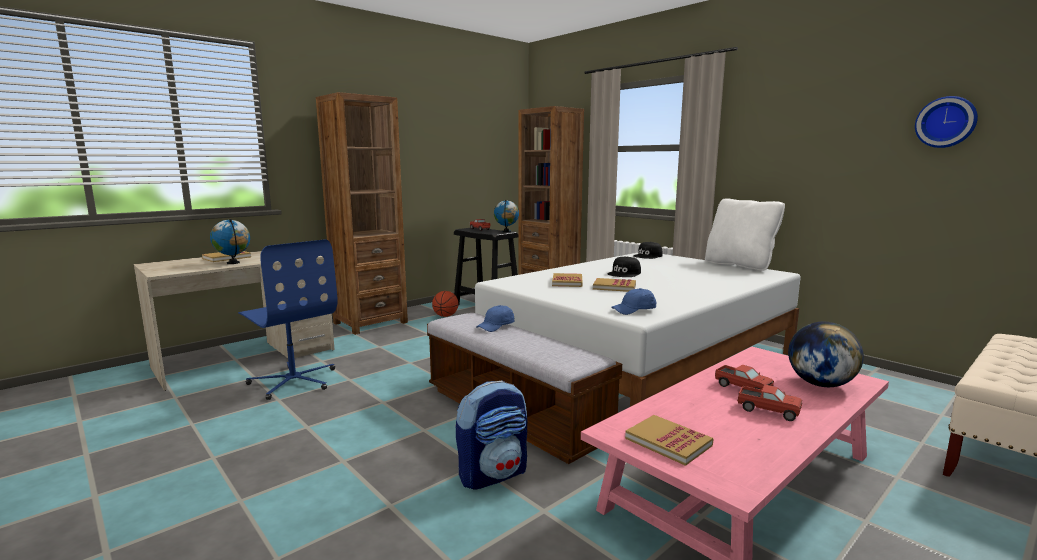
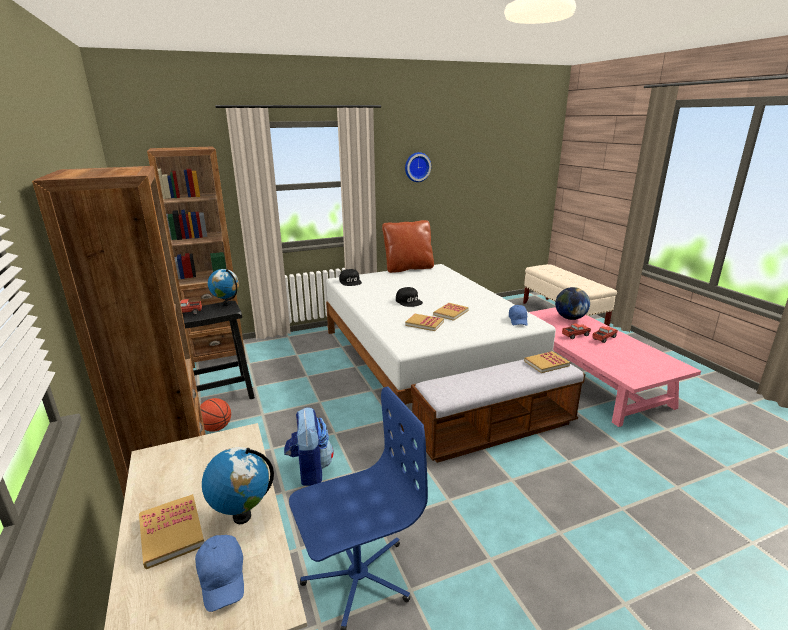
camera: 70 degrees left, 10 degrees up
backpack [456,380,527,490] -> backpack moved to [284,407,334,486]
blue cap [476,305,514,332] -> blue cap moved to [195,535,244,612]
book [625,415,713,466] -> book moved to [524,351,570,373]
white pillow [705,198,785,271] -> brown pillow [382,220,434,273]
wall clock [915,96,978,148] -> wall clock moved to [405,152,431,182]

